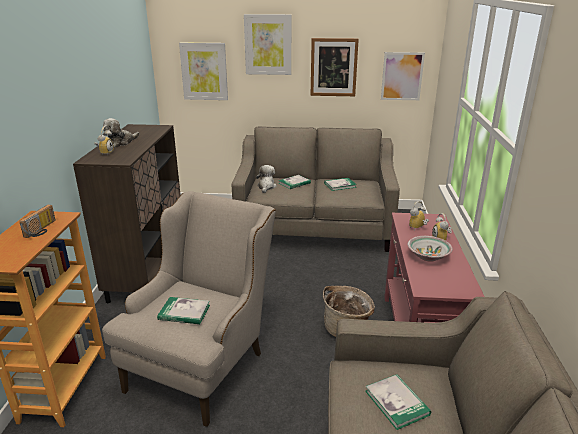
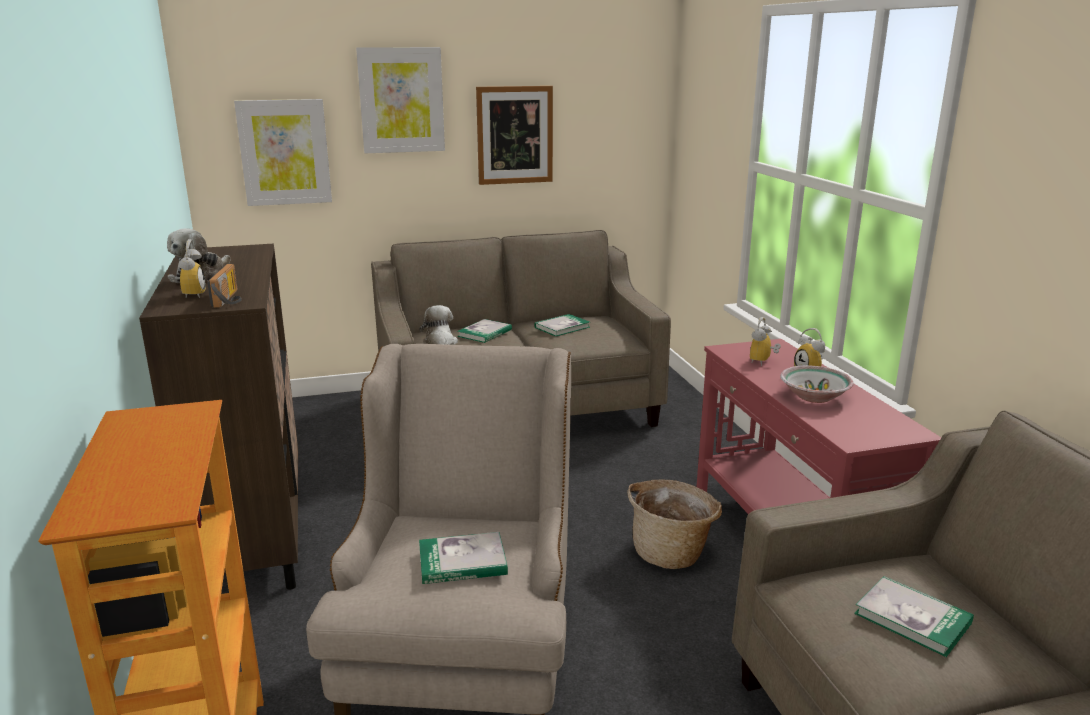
camera: 20 degrees left, 5 degrees down
radio [19,204,56,238] -> radio moved to [207,264,242,308]
picture [381,52,425,100] -> none

